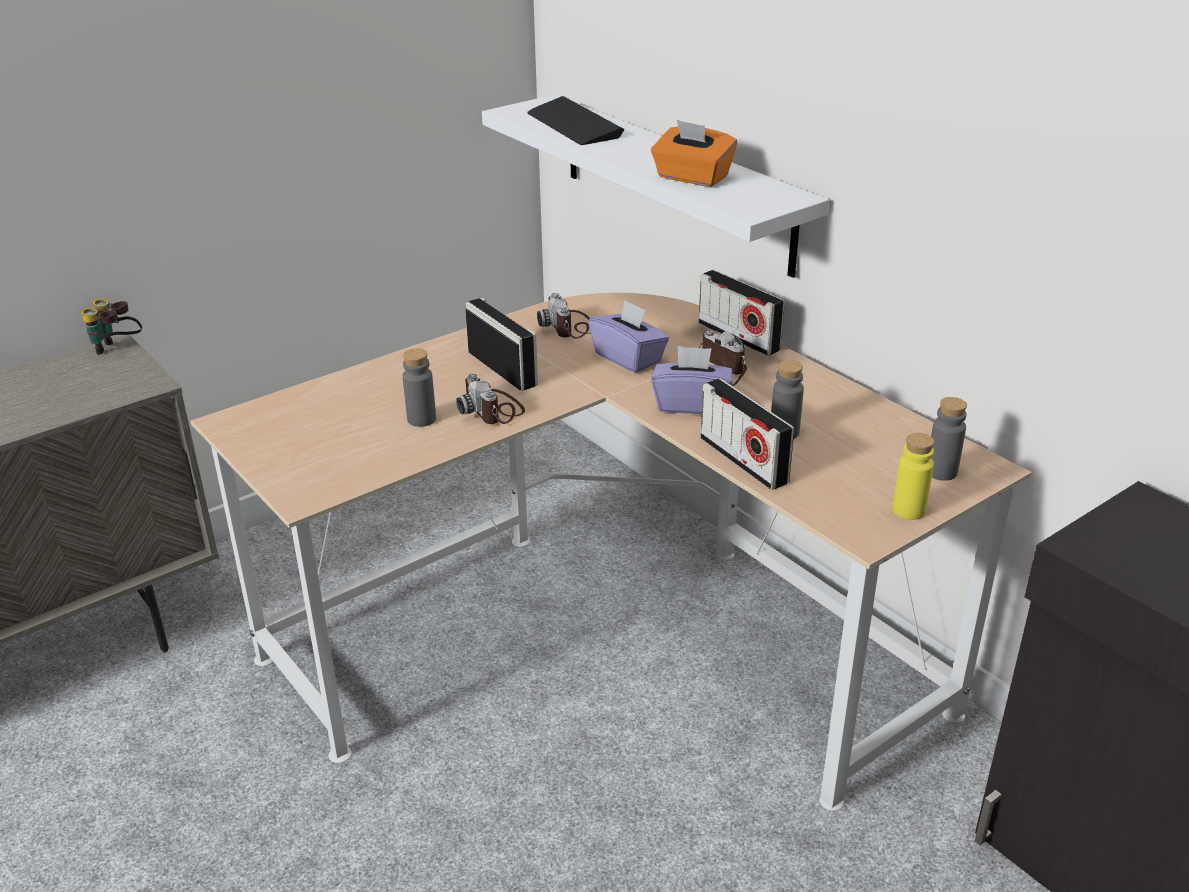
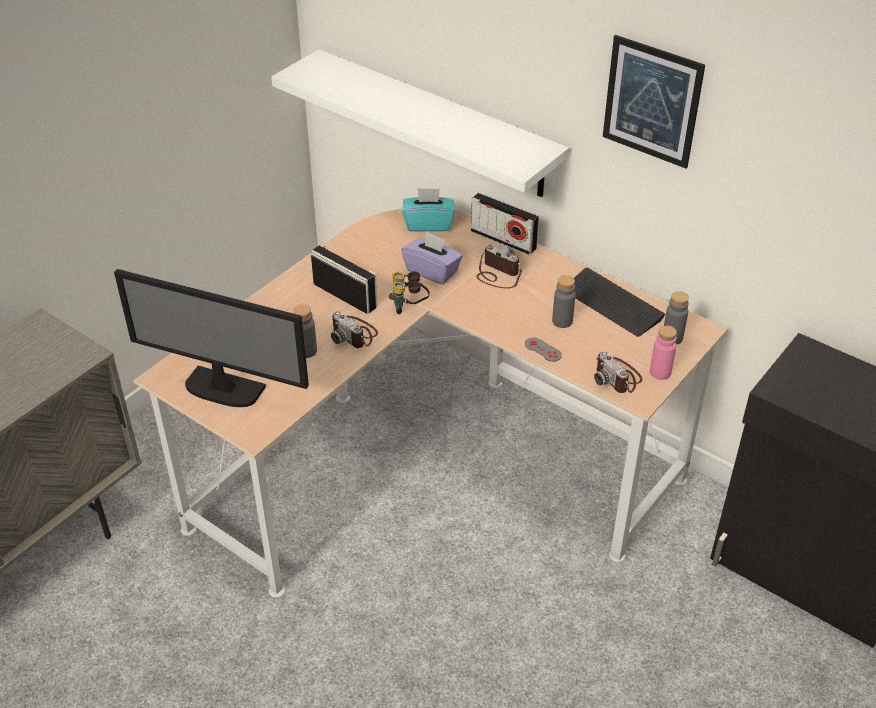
camera: 15 degrees left, 10 degrees up
binoculars [81,299,142,355] -> binoculars moved to [389,271,430,314]
keyboard [527,96,625,145] -> keyboard moved to [574,268,665,337]
camera [537,293,591,339] -> camera moved to [594,351,642,393]
orange tissue box [651,119,737,187] -> none
purple tissue box [651,346,732,414] -> none
radio [701,378,794,490] -> grey game controller [525,337,562,362]
yellow bottle [892,433,934,520] -> pink bottle [650,325,677,380]
none -> monitor [114,269,309,407]
none -> turquoise tissue box [402,188,455,232]
none -> picture [603,35,705,168]

